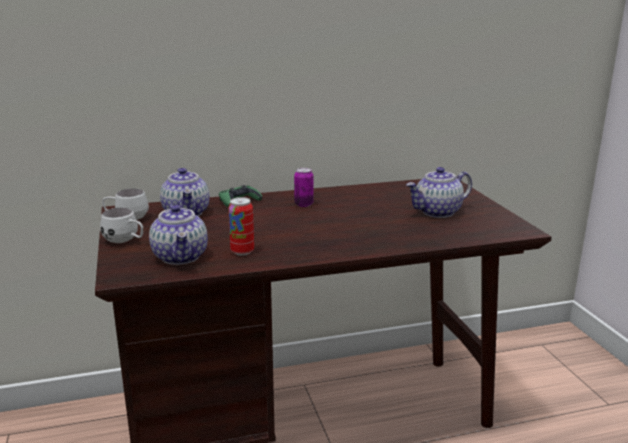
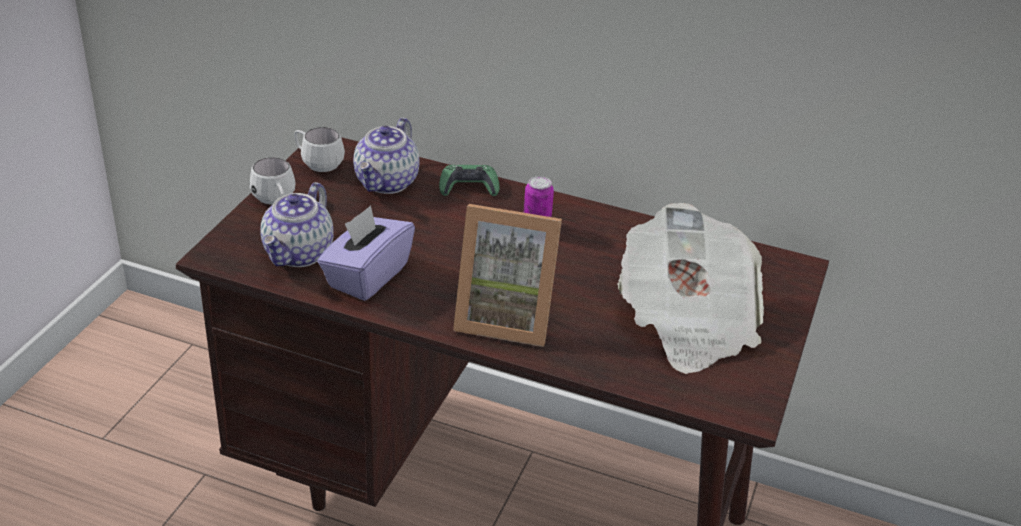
camera: 35 degrees right, 15 degrees up
can [228,197,254,255] -> purple tissue box [317,205,415,301]
teapot [406,167,472,218] -> newspaper [617,203,764,374]
none -> picture frame [453,204,562,347]

